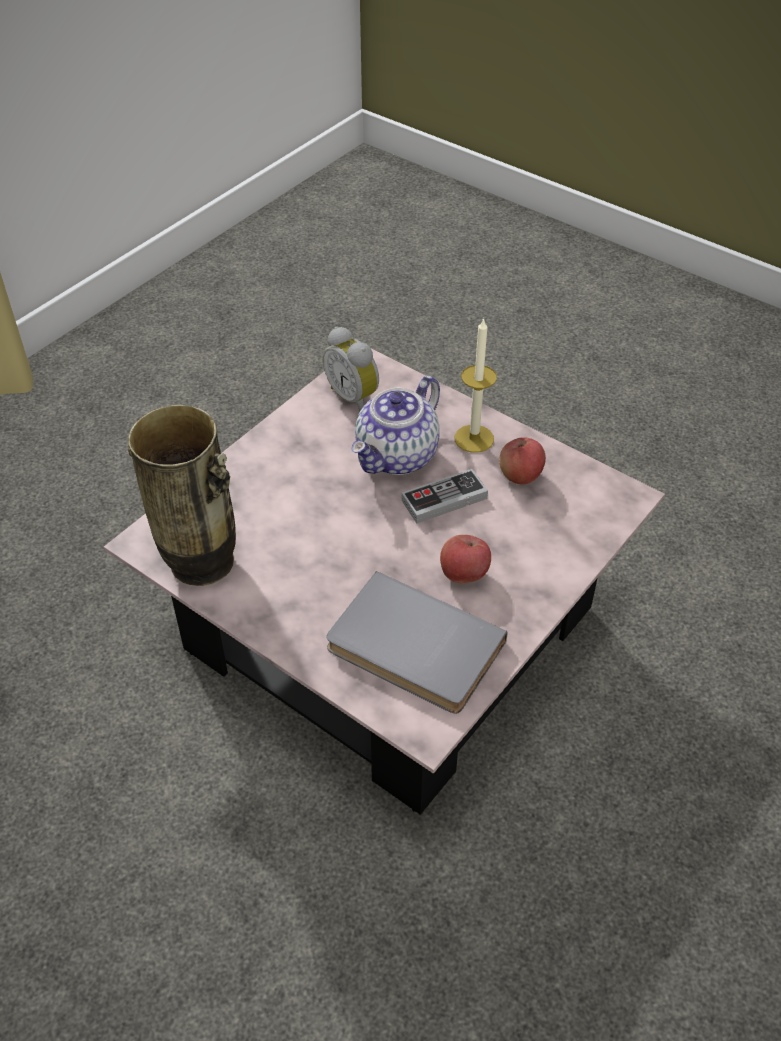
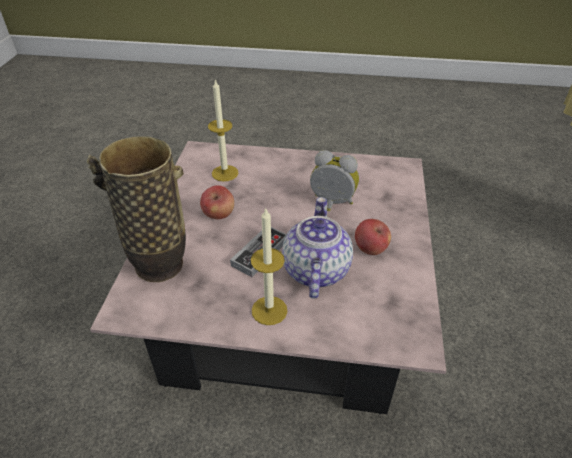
camera: 150 degrees right, 5 degrees down
vase [128,405,236,586] -> vase moved to [87,137,186,282]
alarm clock [323,327,379,411] -> alarm clock moved to [310,150,359,211]
grey book [326,571,508,714] -> candle [208,79,238,182]
apple [499,437,546,485] -> apple moved to [355,219,391,255]

